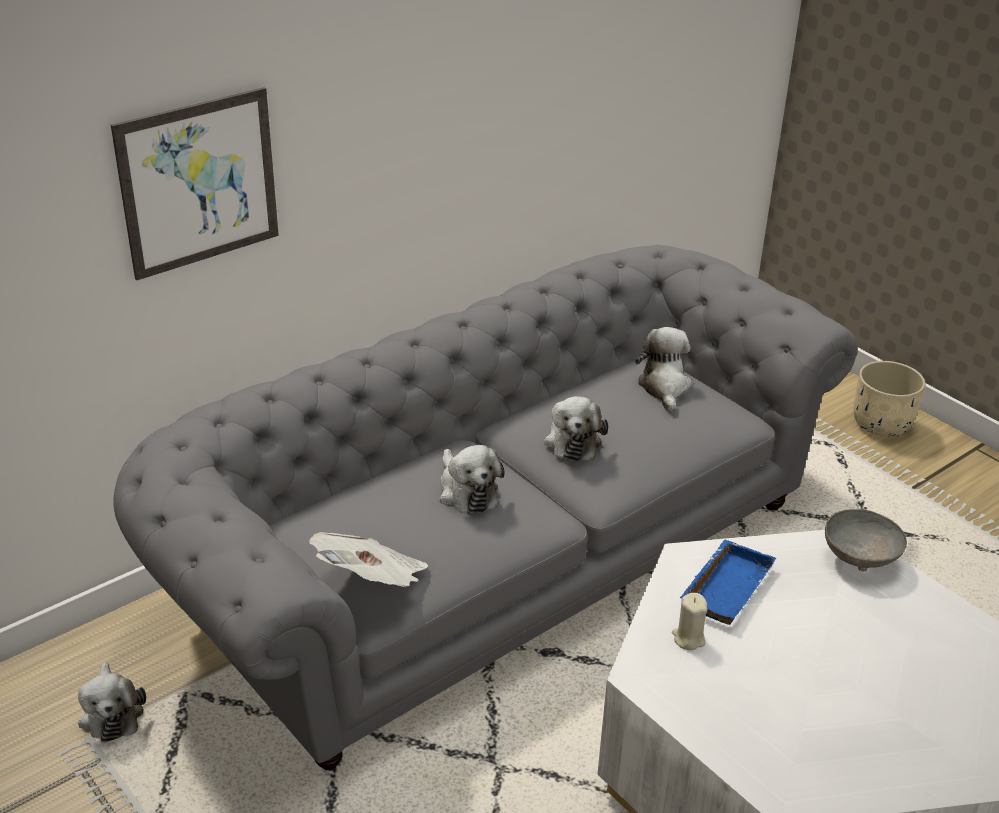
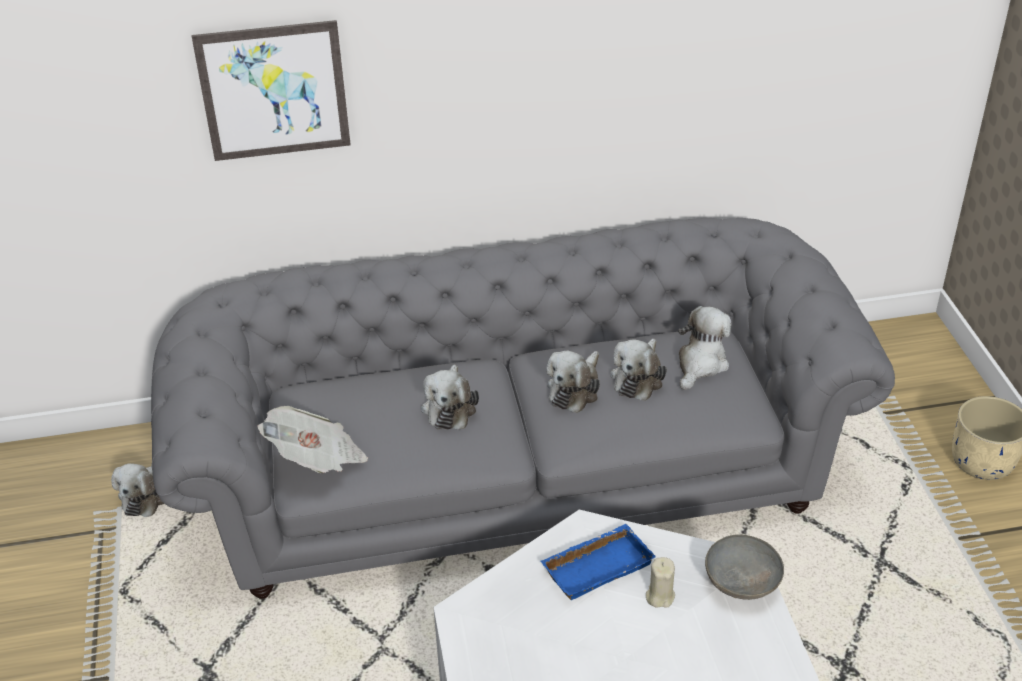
camera: 30 degrees right, 5 degrees up
beige candle [672,593,707,650] -> beige candle moved to [646,557,675,608]
none -> plush toy [610,338,667,401]

